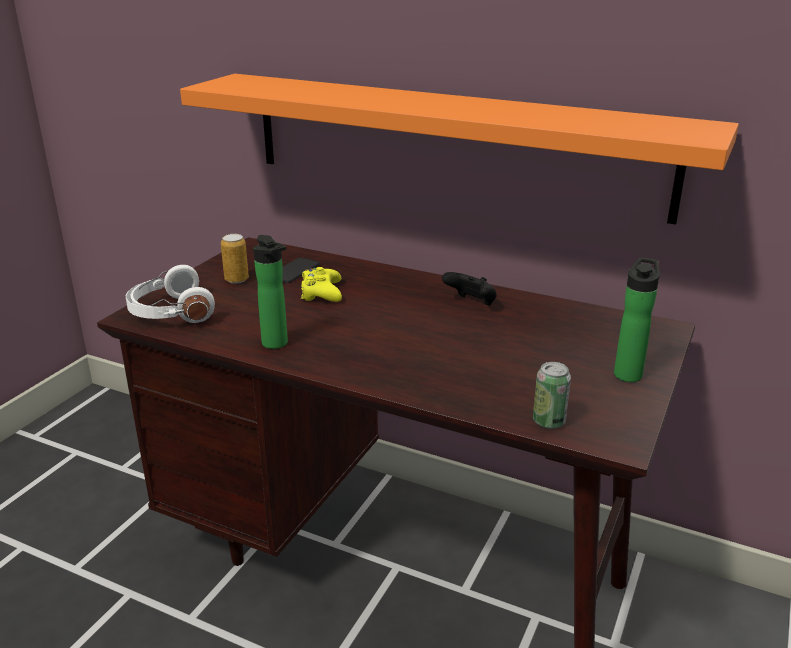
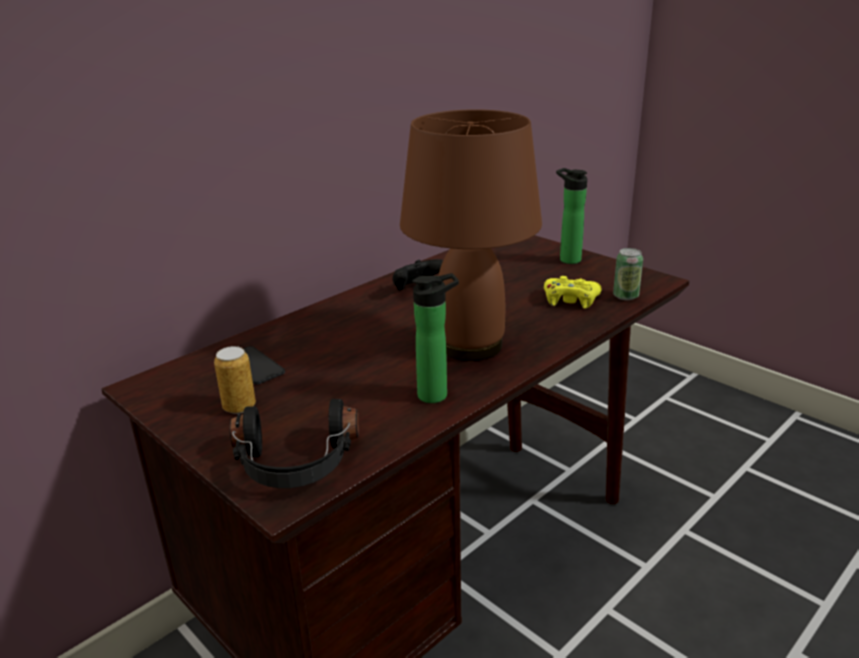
camera: 70 degrees left, 0 degrees up
white headphones [126,265,215,323] -> black headphones [230,399,359,488]
orange shelf [180,74,739,225] -> none
yellow game controller [301,267,342,302] -> yellow game controller moved to [544,276,601,309]
none -> brown table lamp [400,109,542,361]

